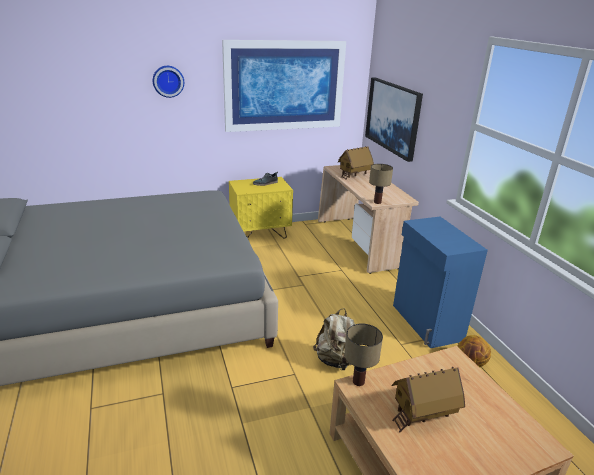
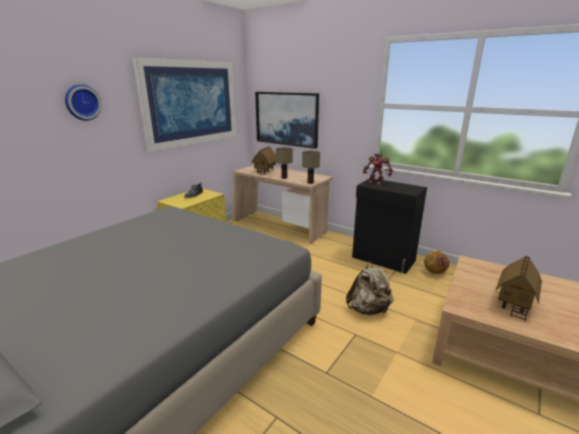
camera: 35 degrees left, 5 degrees down
table lamp [344,324,383,386] -> table lamp moved to [276,148,293,179]
blue cabinet [393,217,488,348] -> black cabinet [352,178,427,274]
none -> toy robot [363,154,393,185]

